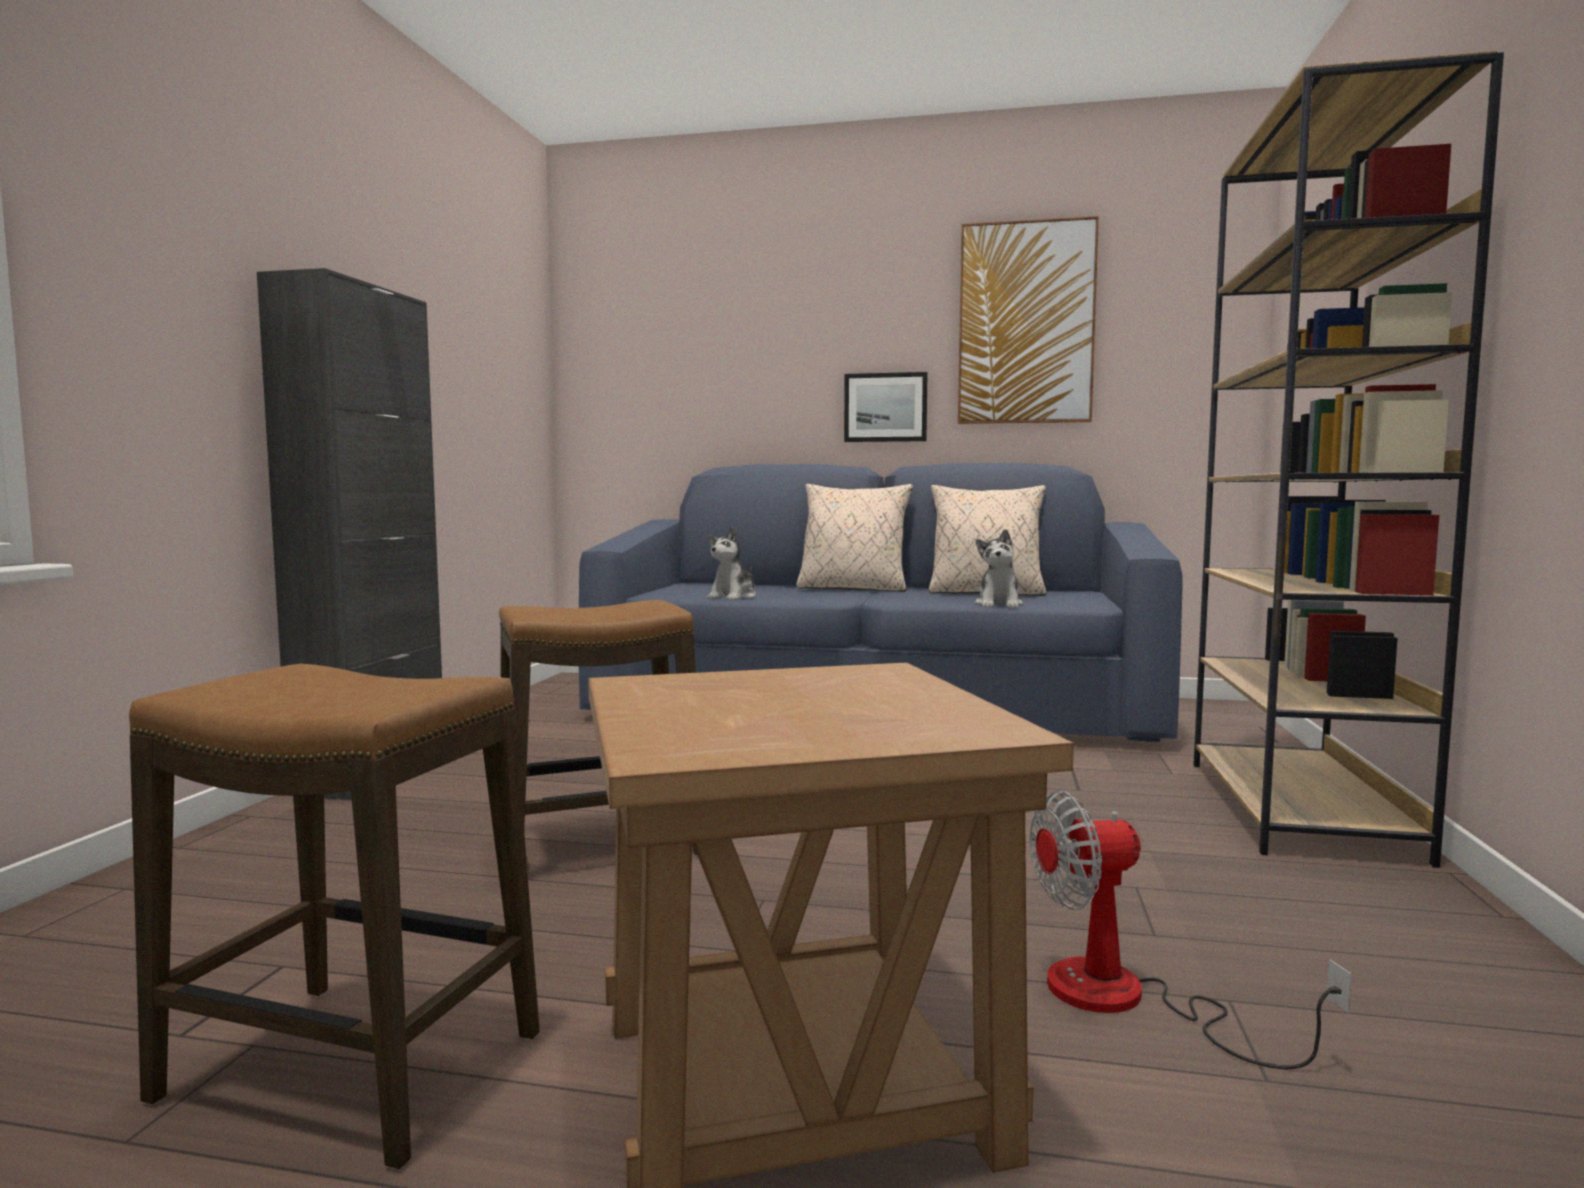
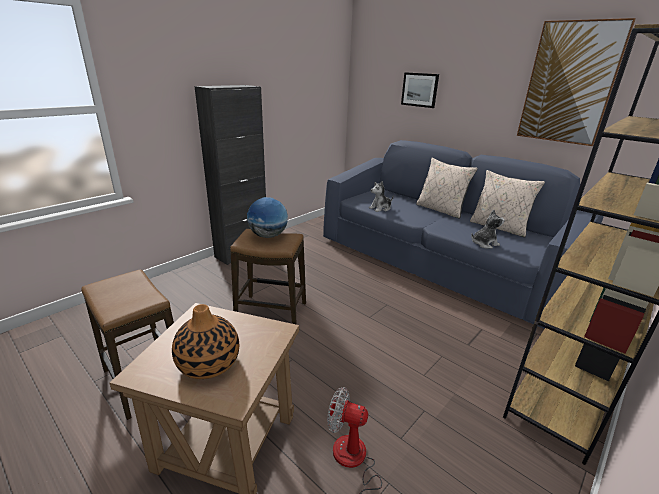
camera: 30 degrees right, 20 degrees up
picture [844,372,928,442] -> picture moved to [401,72,439,108]
plush toy [975,529,1024,608] -> plush toy turned 150 degrees counterclockwise [471,209,505,249]
none -> vase [172,304,239,379]
none -> globe [247,197,288,238]

